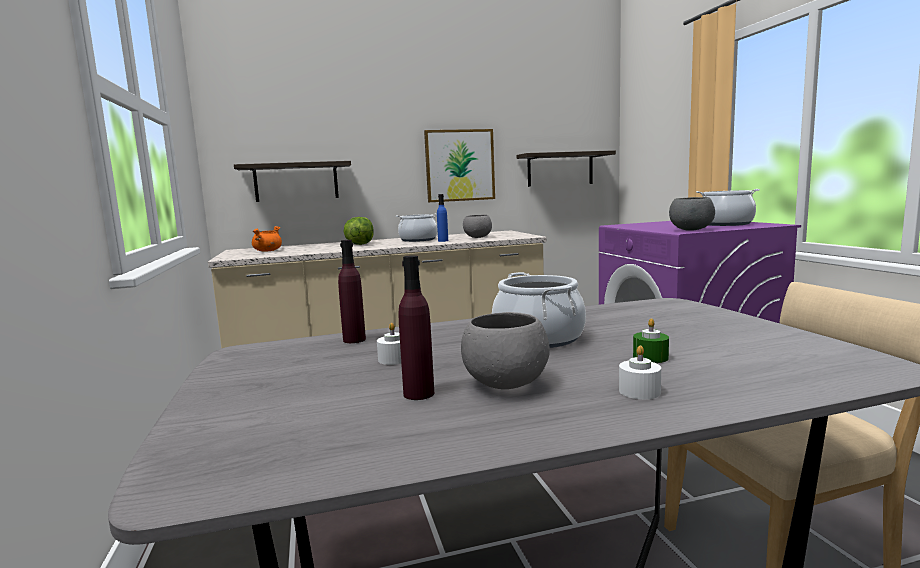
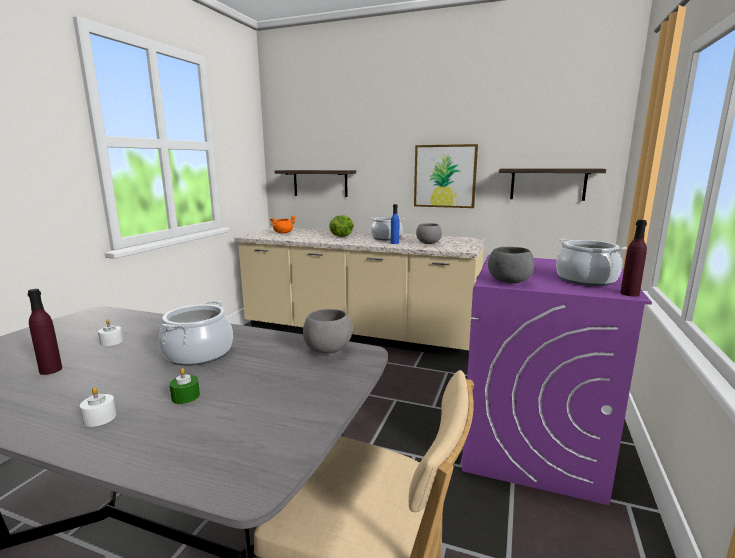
camera: 35 degrees right, 5 degrees up
purple bottle [338,240,366,343] -> purple bottle moved to [620,220,647,297]
grey bowl [461,312,550,389] -> grey bowl moved to [303,309,353,354]

